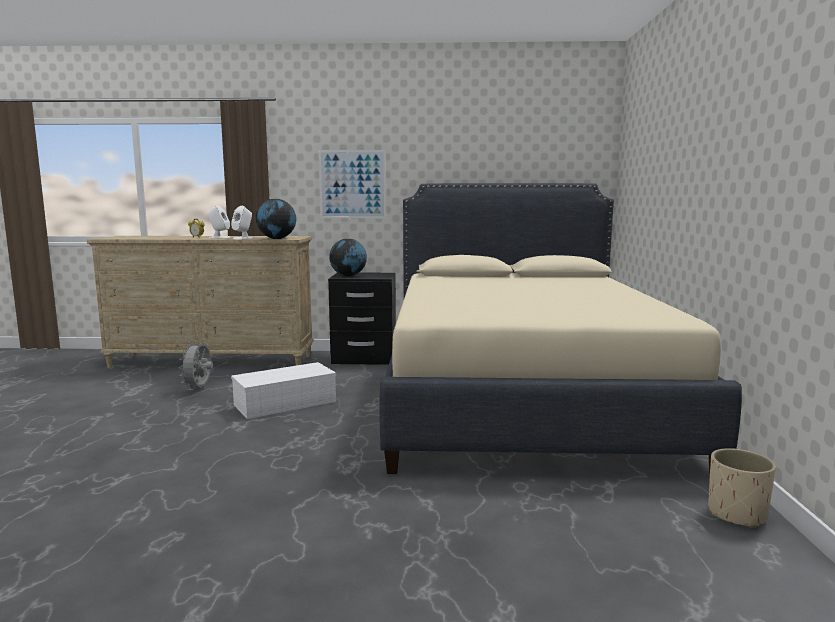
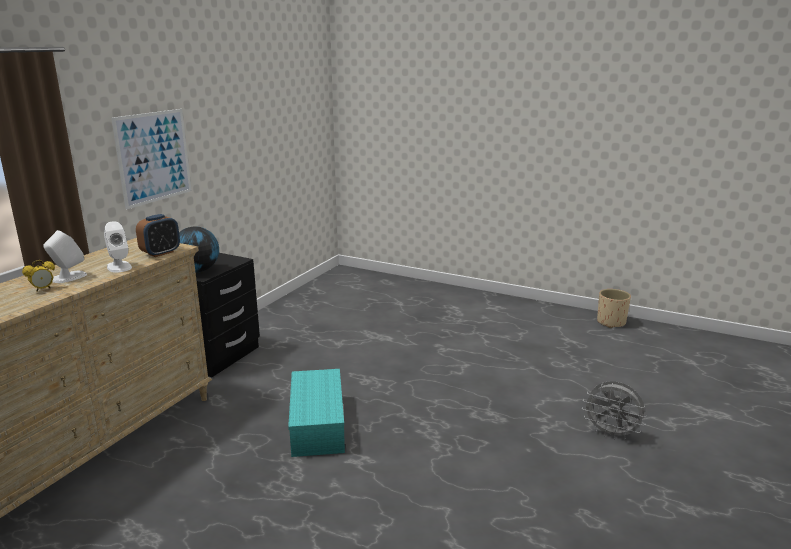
camera: 65 degrees left, 10 degrees up
grey fan [179,340,213,390] -> grey fan moved to [582,381,647,440]
white storage box [231,362,336,419] -> turquoise storage box [288,369,345,457]
globe [256,199,296,239] -> alarm clock [136,214,180,257]
beige bed [379,183,742,474] -> none

